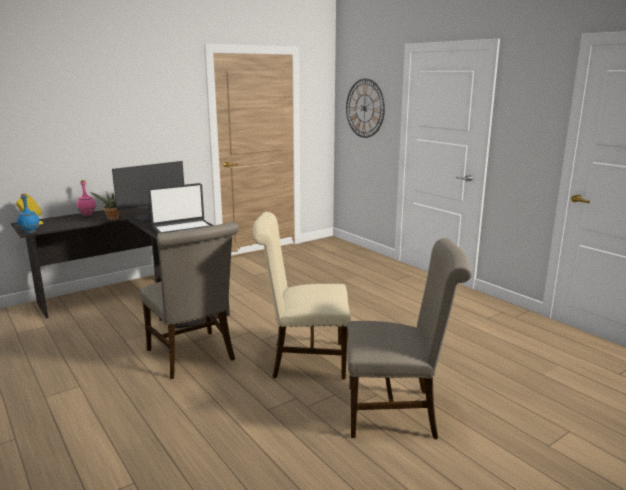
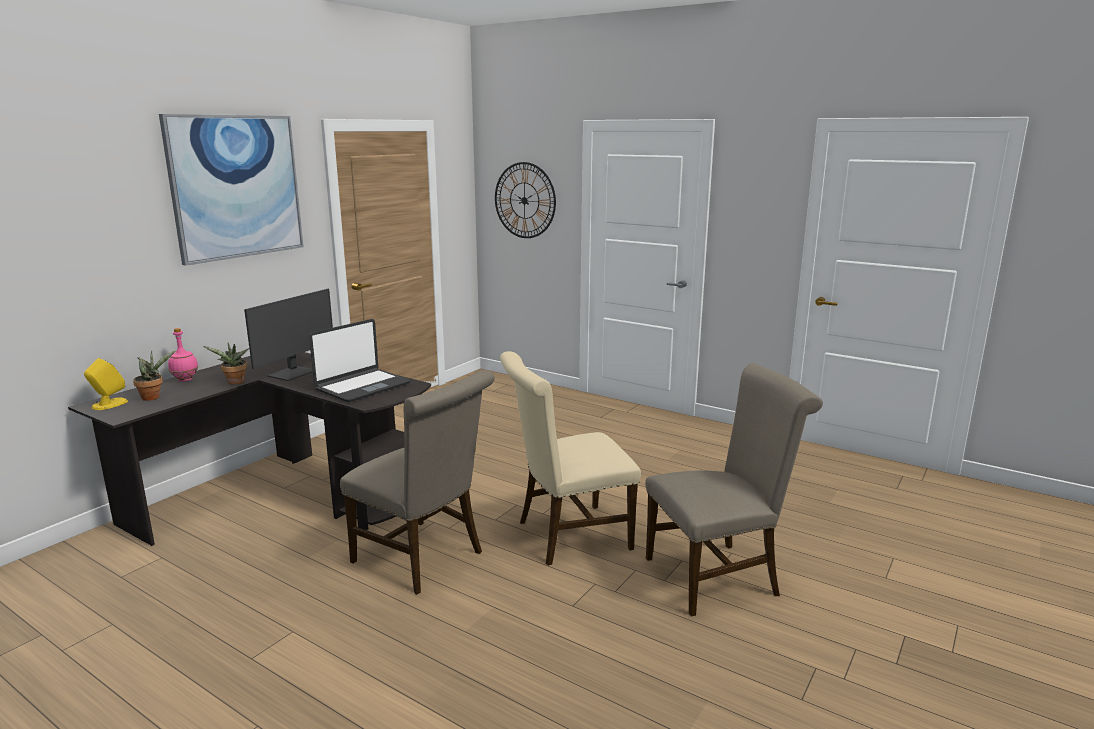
camera: 20 degrees left, 0 degrees up
blue bottle [17,193,40,233] -> none
none -> potted plant [133,350,176,401]
none -> picture [159,114,304,266]

